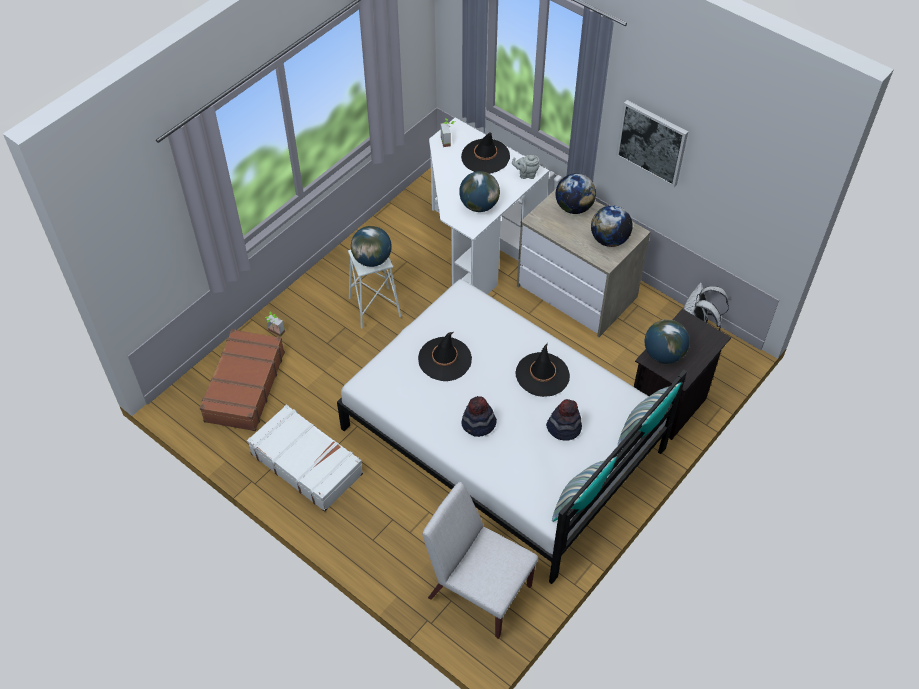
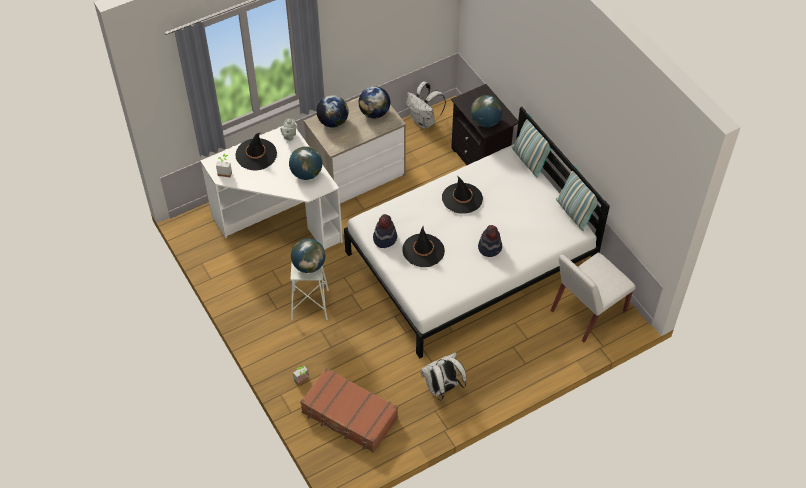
camera: 70 degrees left, 0 degrees up
white suitcase [247,405,363,512] -> white backpack [421,352,466,401]
hat [546,399,582,441] -> hat moved to [373,214,397,248]
picture [616,100,688,187] -> none

